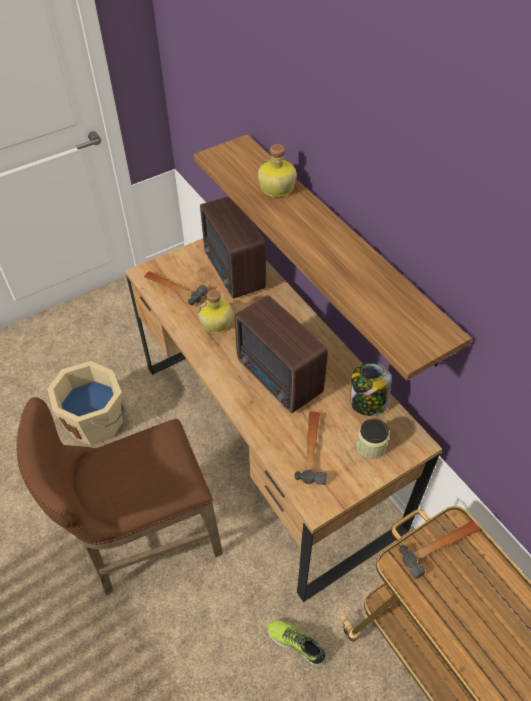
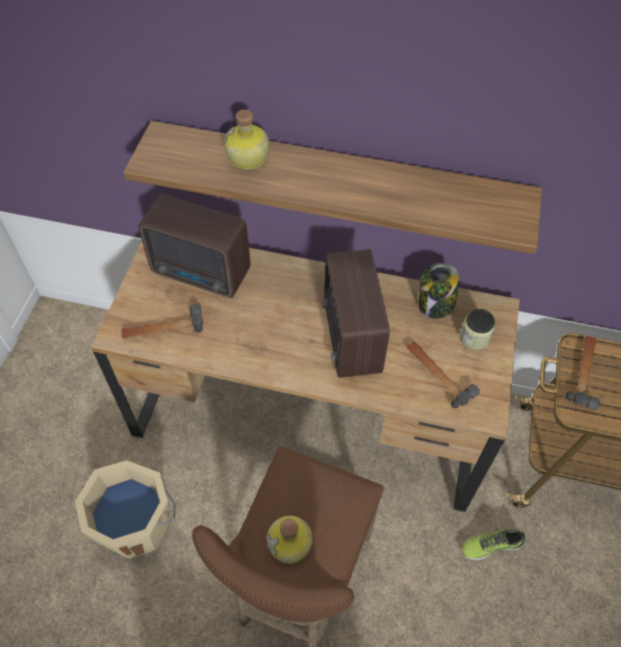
camera: 45 degrees left, 5 degrees up
bottle [198,290,233,333] -> bottle moved to [266,516,313,564]
radio [235,295,328,413] -> radio turned 75 degrees clockwise [322,249,390,378]

